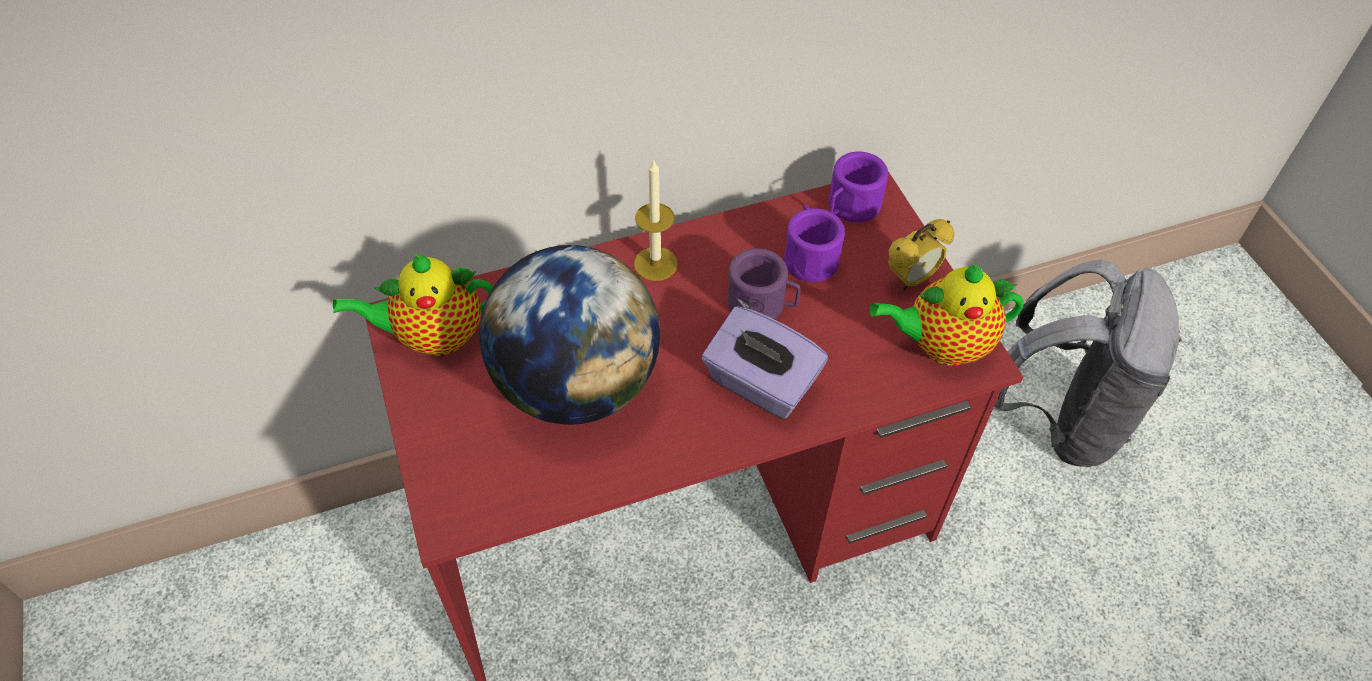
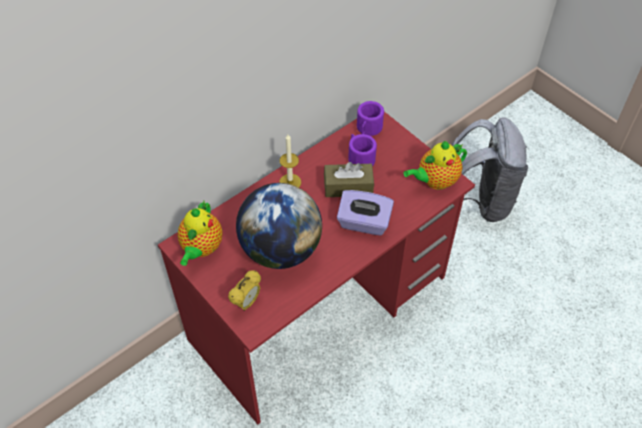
camera: 20 degrees left, 0 degrees up
teapot [333,254,493,356] -> teapot turned 45 degrees counterclockwise [177,201,223,266]
purple mug [727,248,801,319] -> brown tissue box [324,162,374,197]
alarm clock [888,219,954,290] -> alarm clock moved to [228,270,261,311]

